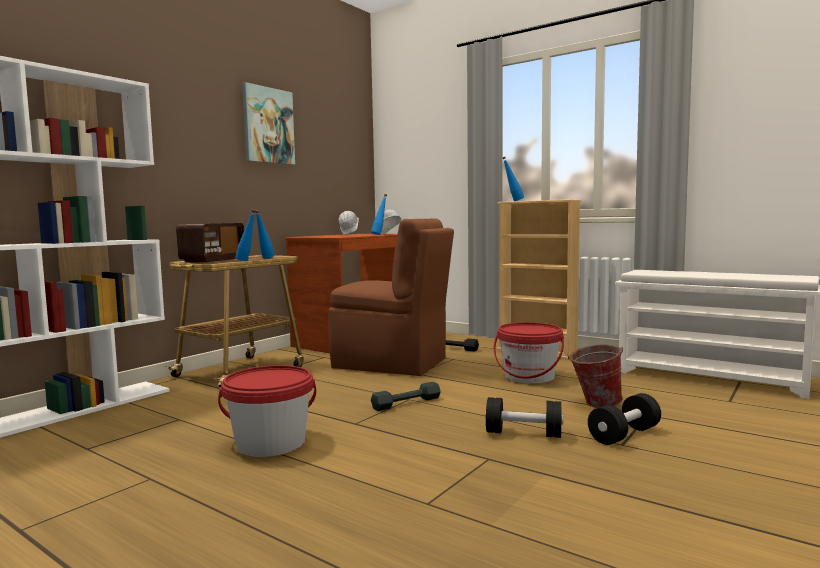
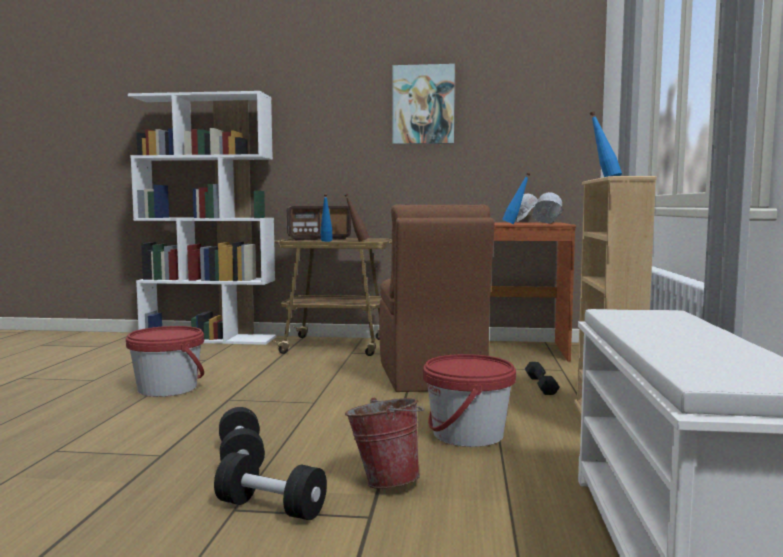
camera: 60 degrees right, 0 degrees up
blue bottle [255,210,274,259] -> brown bottle [345,194,369,242]
grey dumbbell [371,382,441,411] -> none

